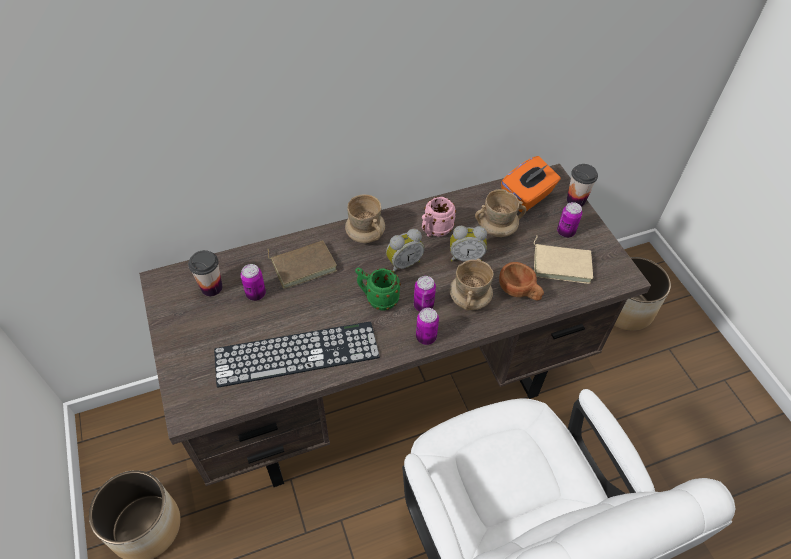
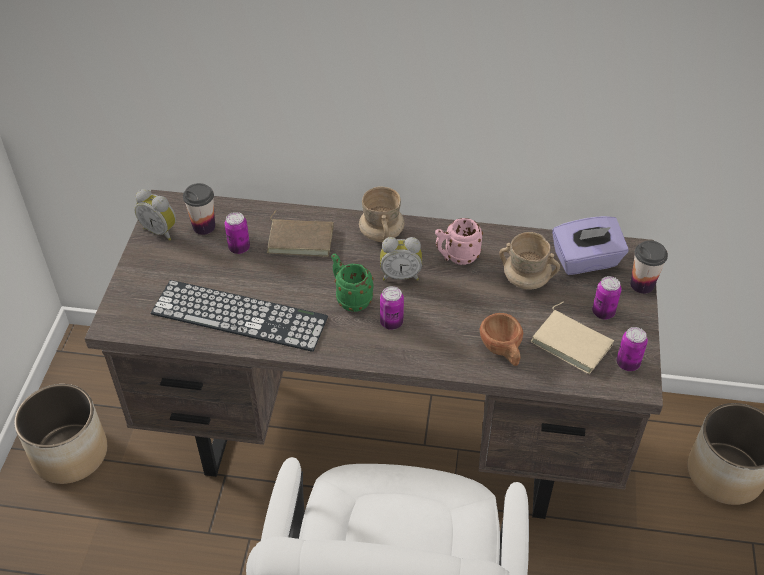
camera: 30 degrees right, 5 degrees down
can [416,308,439,345] -> can moved to [616,327,648,371]
alarm clock [450,226,487,261] -> alarm clock moved to [134,189,176,241]
beige mug [450,258,493,310] -> none
orange tissue box [501,156,561,212] -> purple tissue box [552,216,629,275]

